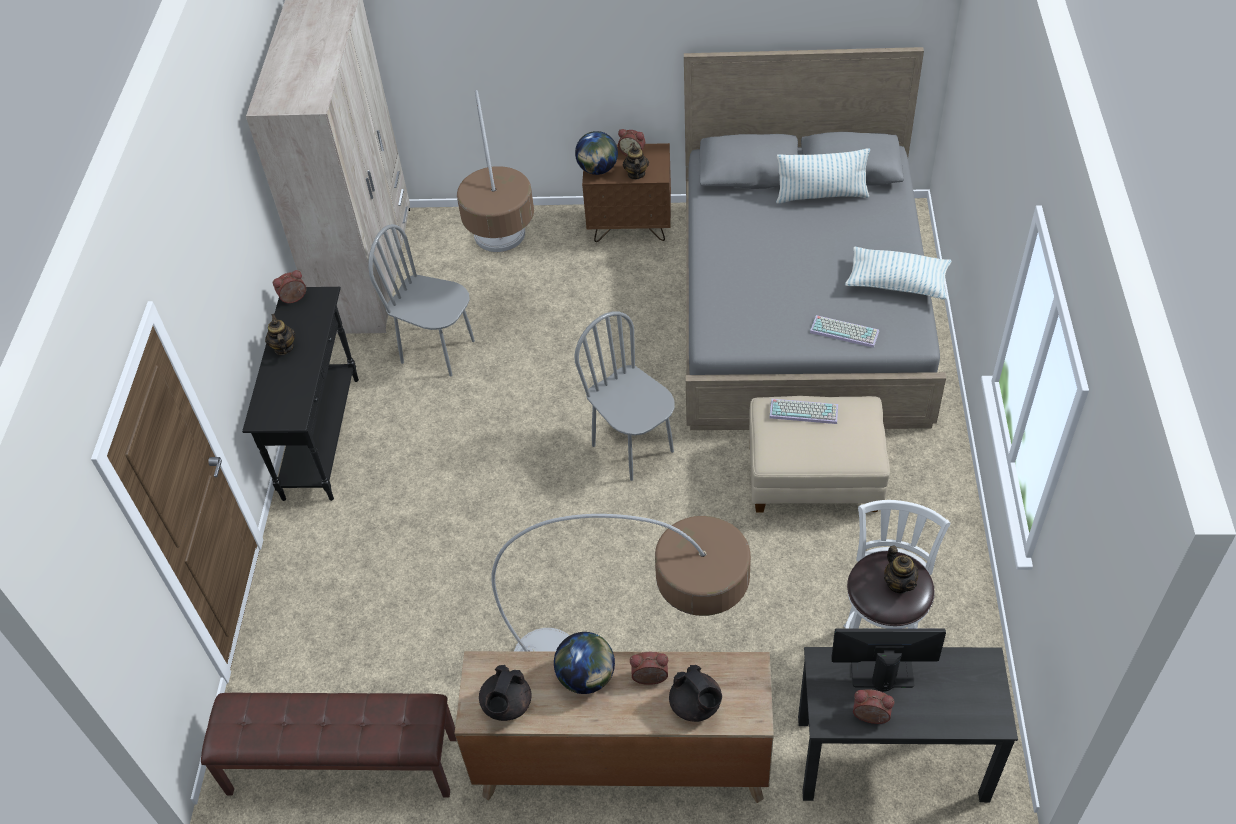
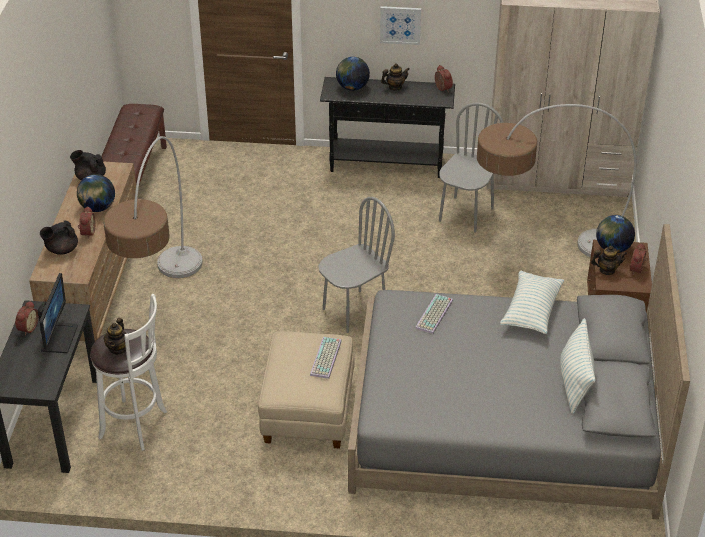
camera: 90 degrees right, 10 degrees down
keyboard [810,315,879,348] -> keyboard moved to [415,294,453,334]
pillow [845,246,952,300] -> pillow moved to [500,271,564,334]
teapot [884,546,919,594] -> teapot turned 60 degrees counterclockwise [104,318,127,355]
none -> globe [336,57,370,91]
none -> picture [380,6,421,45]

